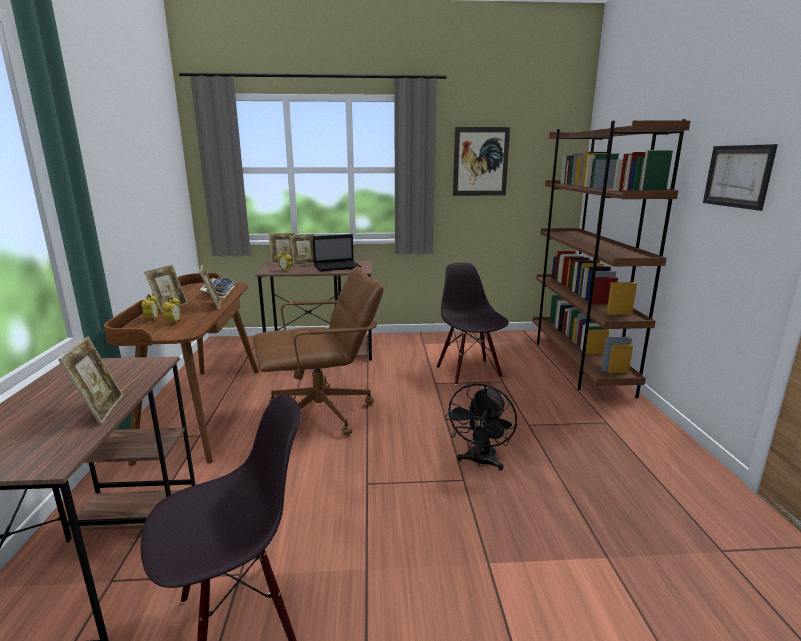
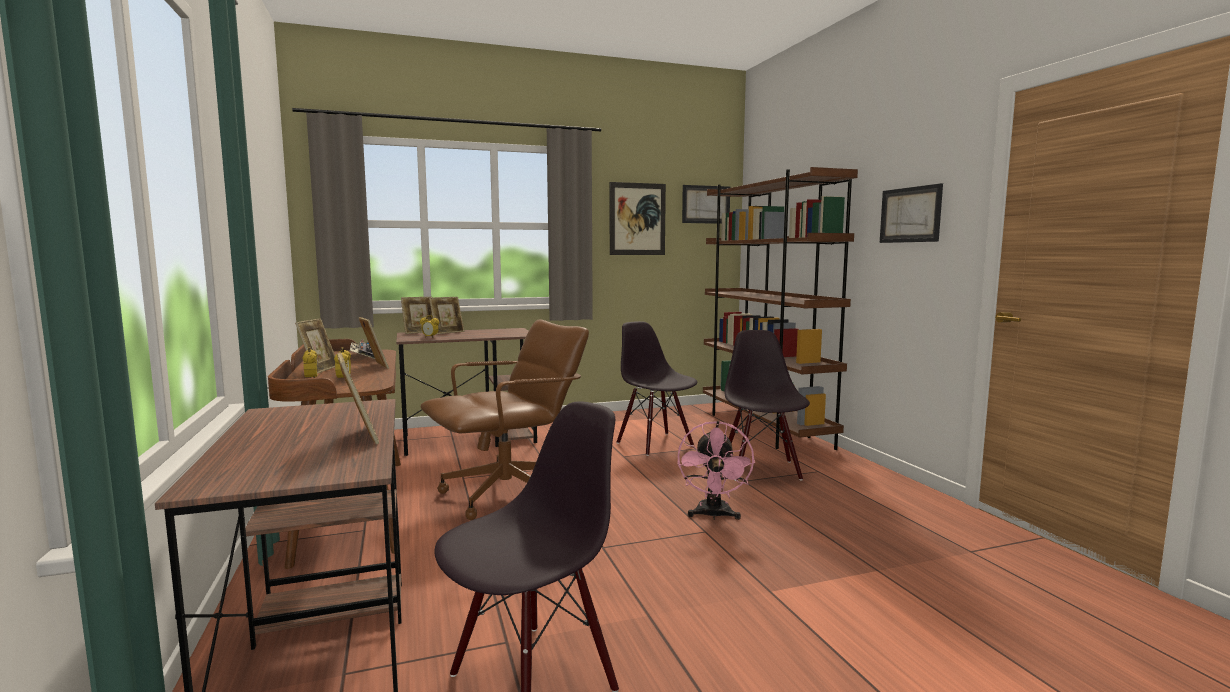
camera: 15 degrees left, 10 degrees down
laptop [313,234,361,271] -> none
black fan [445,383,517,471] -> pink fan [678,421,755,520]
none -> picture [682,185,730,224]
none -> black chair [724,330,810,481]

